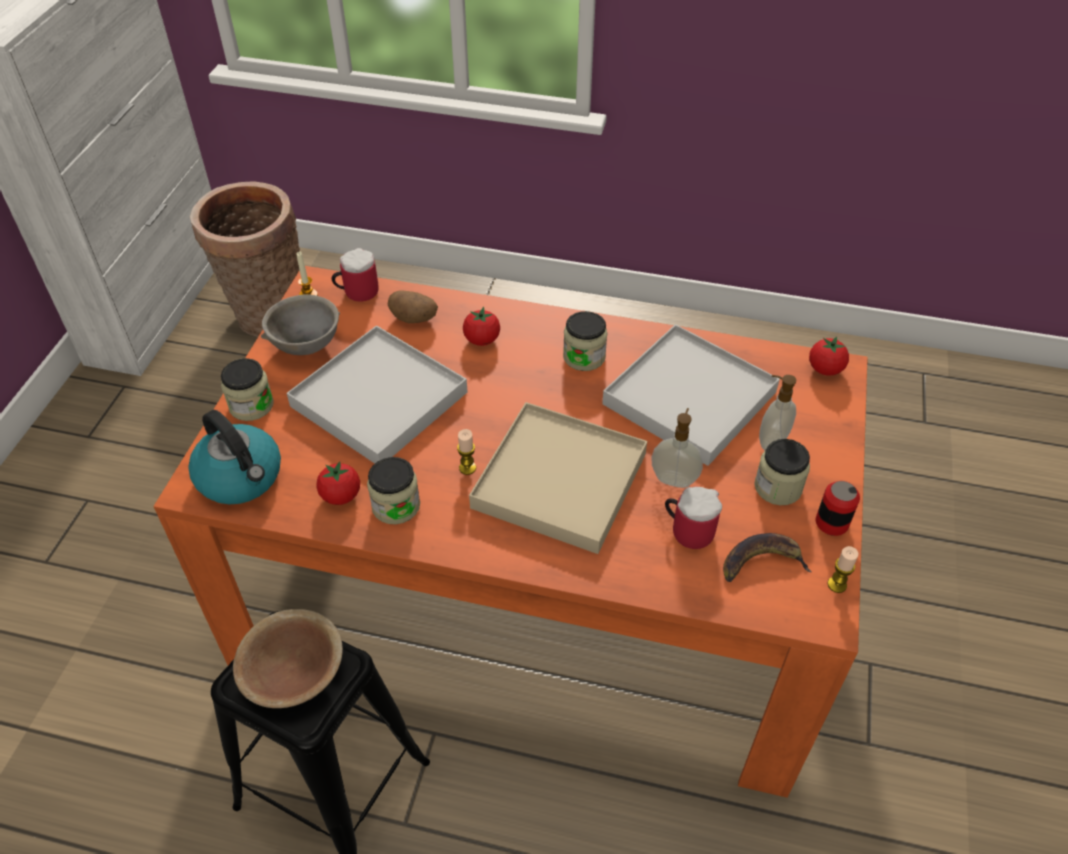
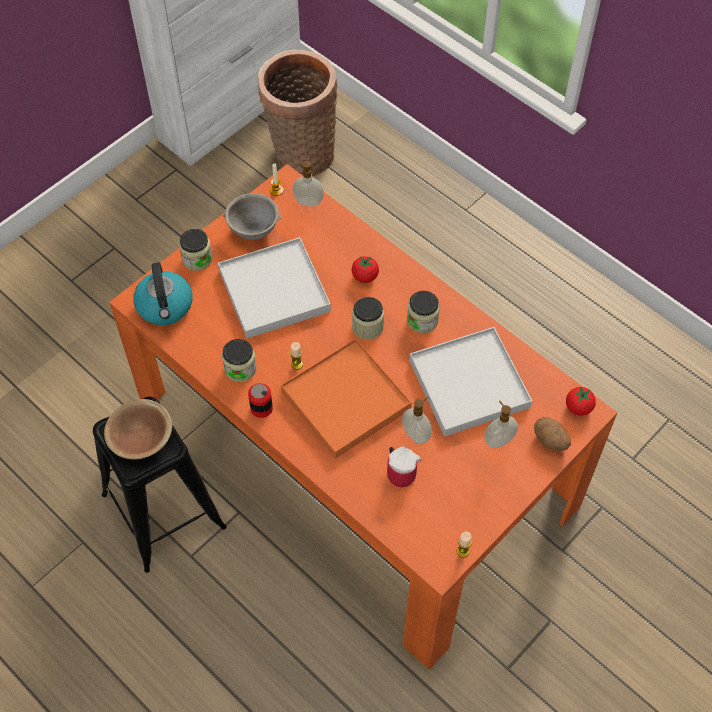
camera: 30 degrees right, 10 degrees up
tomato [316,461,360,505] -> none
mug [332,248,379,302] -> soap dispenser [292,157,324,207]
potato [388,290,438,323] -> potato moved to [534,417,571,451]
beige tray [469,402,647,554] -> orange tray [281,338,412,459]
banana [723,533,811,582] -> none
jar [754,439,810,505] -> jar moved to [352,297,384,340]
can [816,481,860,536] -> can moved to [248,383,273,418]

